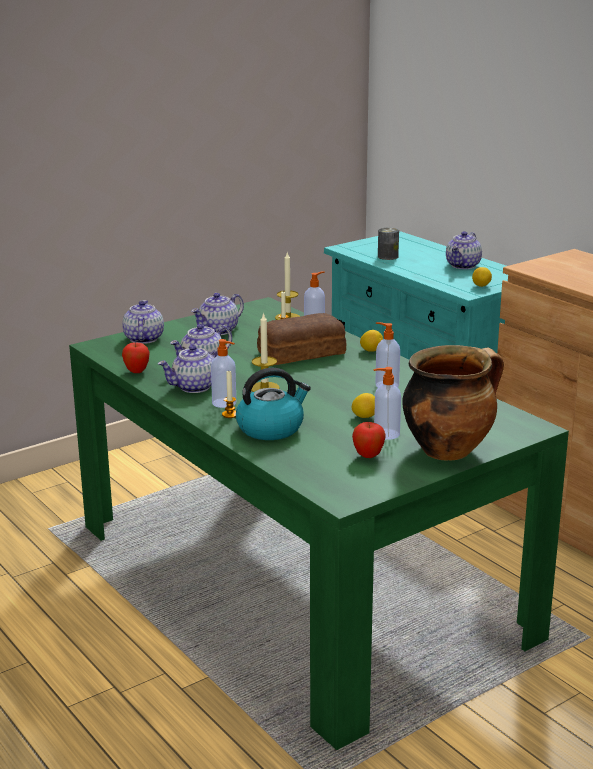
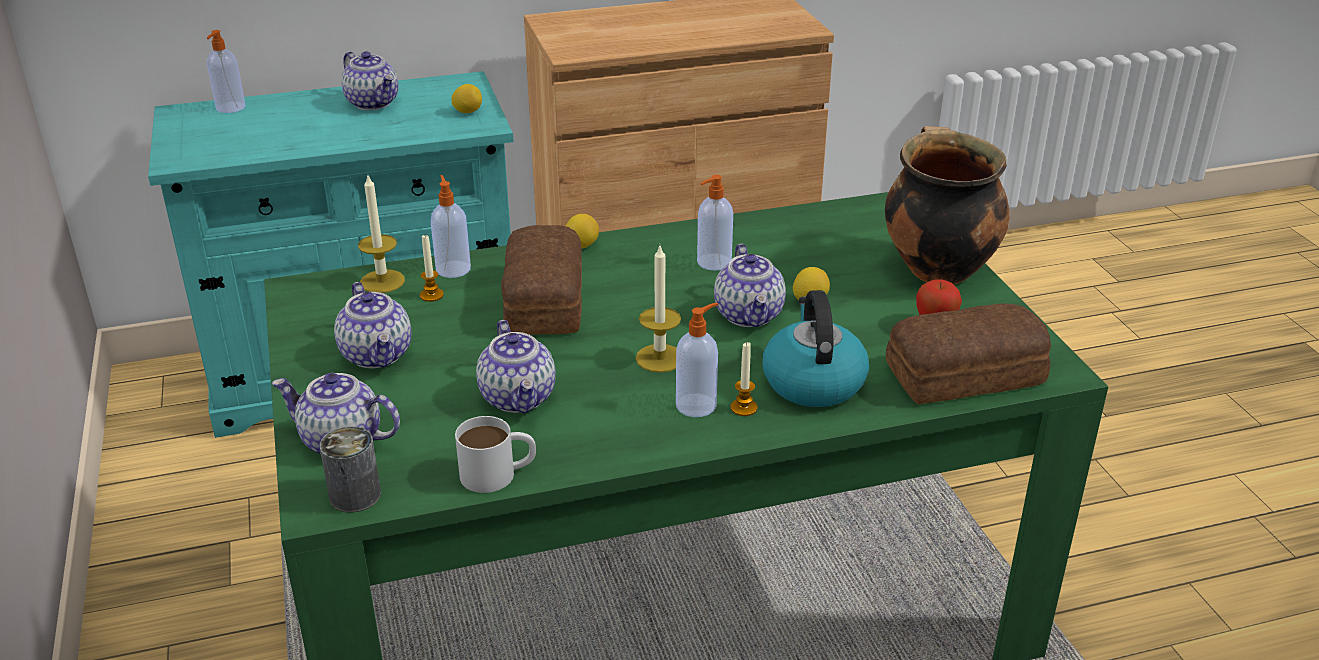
camera: 70 degrees left, 10 degrees up
apple [122,343,149,373] -> white mug [455,416,536,493]
teapot [158,345,218,393] -> teapot moved to [714,244,786,327]
soap dispenser [373,367,401,440] -> soap dispenser moved to [207,30,246,113]
can [378,227,399,260] -> can moved to [320,426,381,512]
none -> bread [886,303,1051,404]

